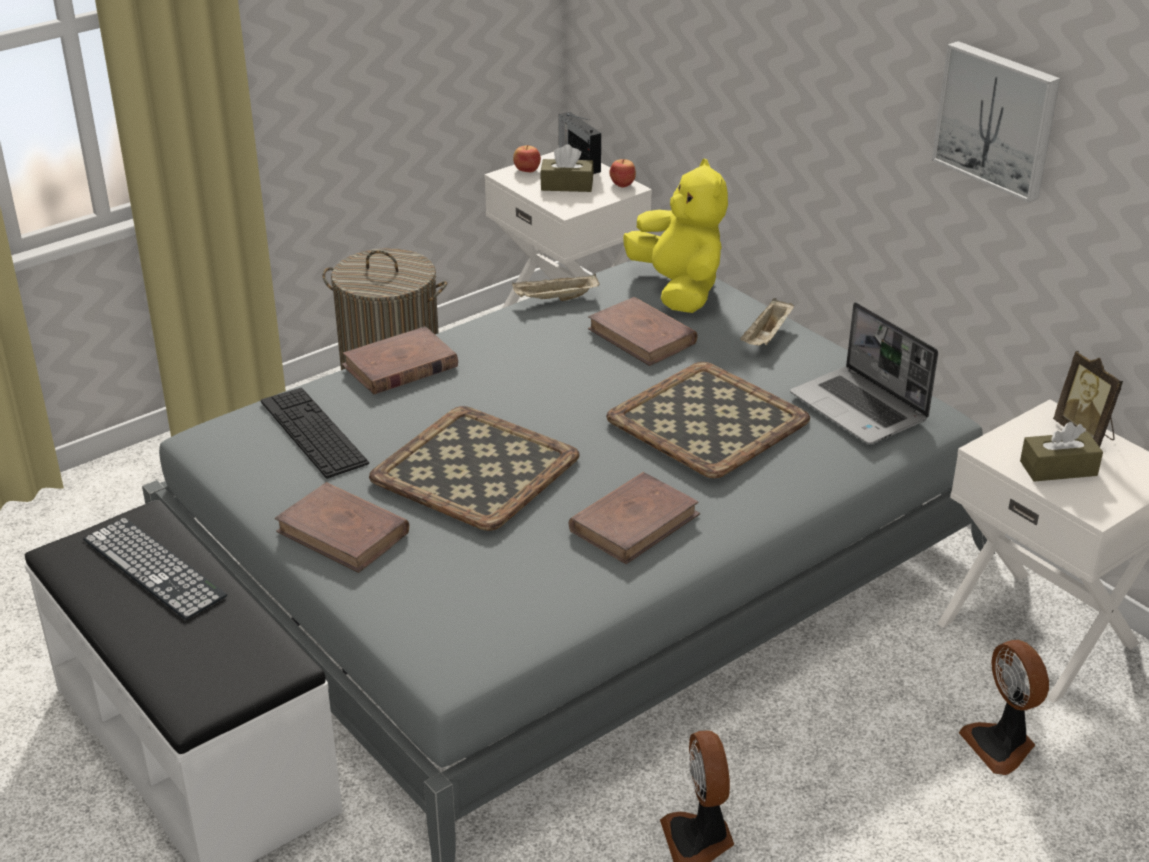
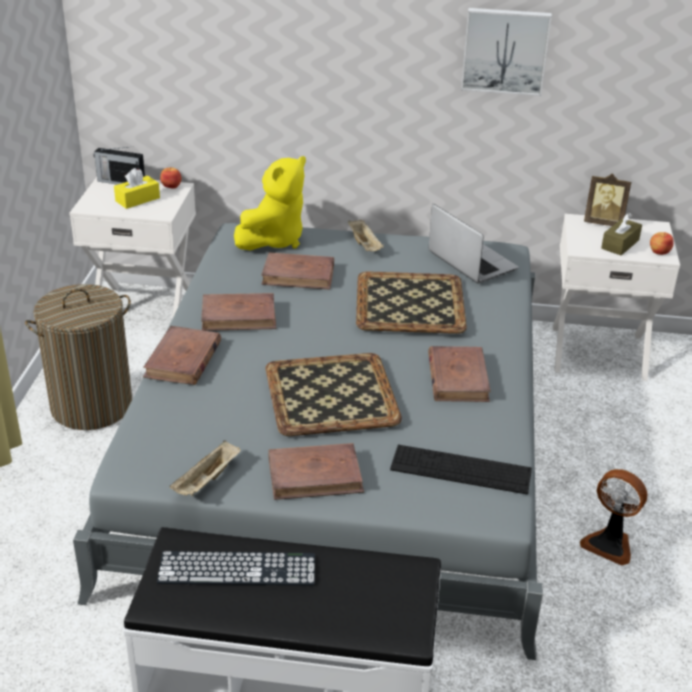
camera: 45 degrees left, 0 degrees up
keyboard [261,387,369,479] -> keyboard moved to [390,445,532,495]
beige tray [512,274,600,301] -> beige tray moved to [169,440,240,496]
apple [513,145,541,172] -> apple moved to [650,232,674,255]
brown tissue box [540,144,594,192] -> yellow tissue box [114,168,160,209]
yellow plush toy [623,159,728,313] -> yellow plush toy turned 105 degrees clockwise [234,156,306,251]
laptop [790,302,938,444] -> laptop turned 135 degrees counterclockwise [429,204,519,283]
fan [959,640,1049,775] -> none
none -> brown book [201,293,276,331]

